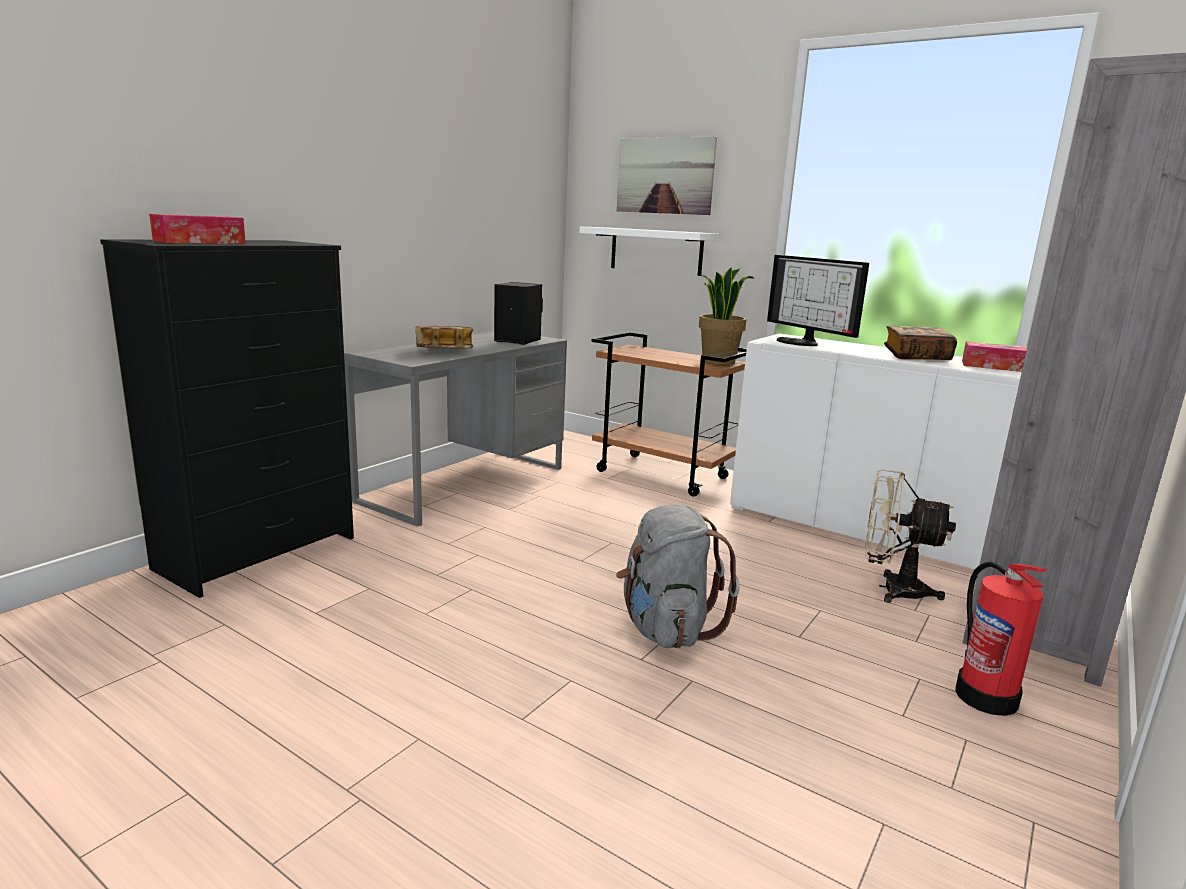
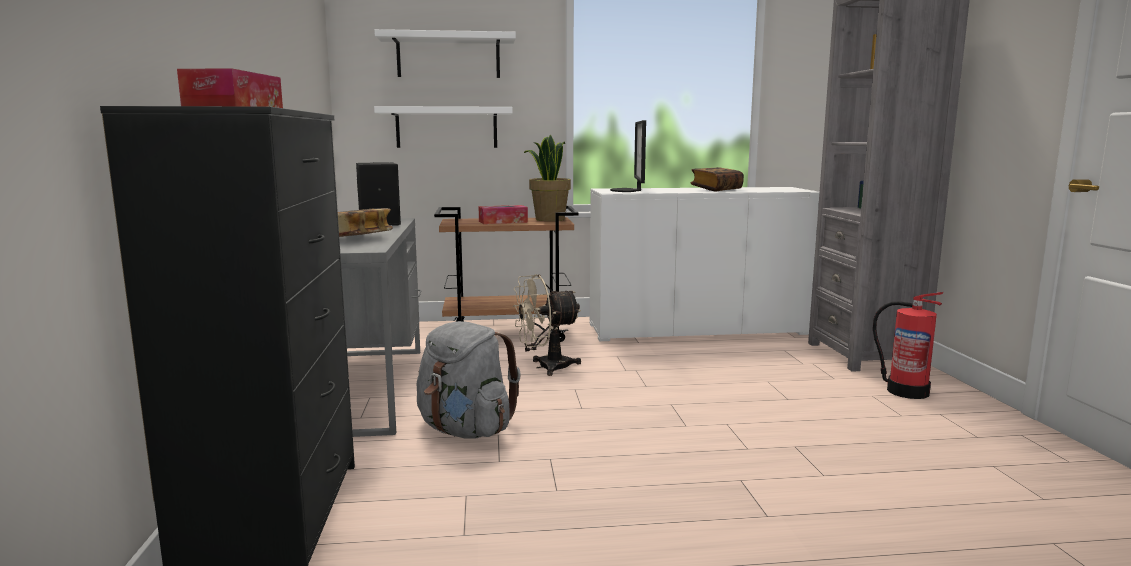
camera: 40 degrees left, 5 degrees down
grey backpack [616,505,740,648] -> grey backpack moved to [417,321,521,439]
picture [617,137,717,215] -> white shelf [374,29,516,78]
monitor [767,255,869,346] -> monitor turned 75 degrees clockwise [610,120,646,192]
beige fan [865,469,956,603] -> beige fan moved to [513,274,581,376]
tissue box [962,341,1027,372] -> tissue box moved to [478,205,528,224]

